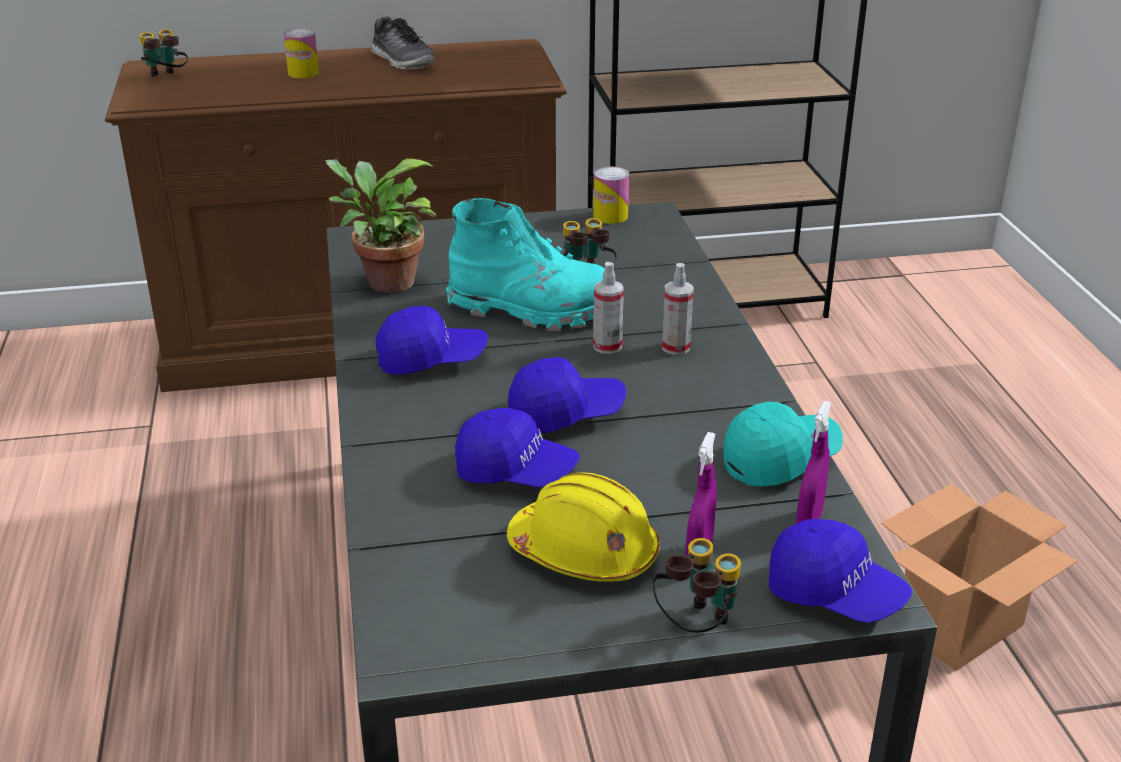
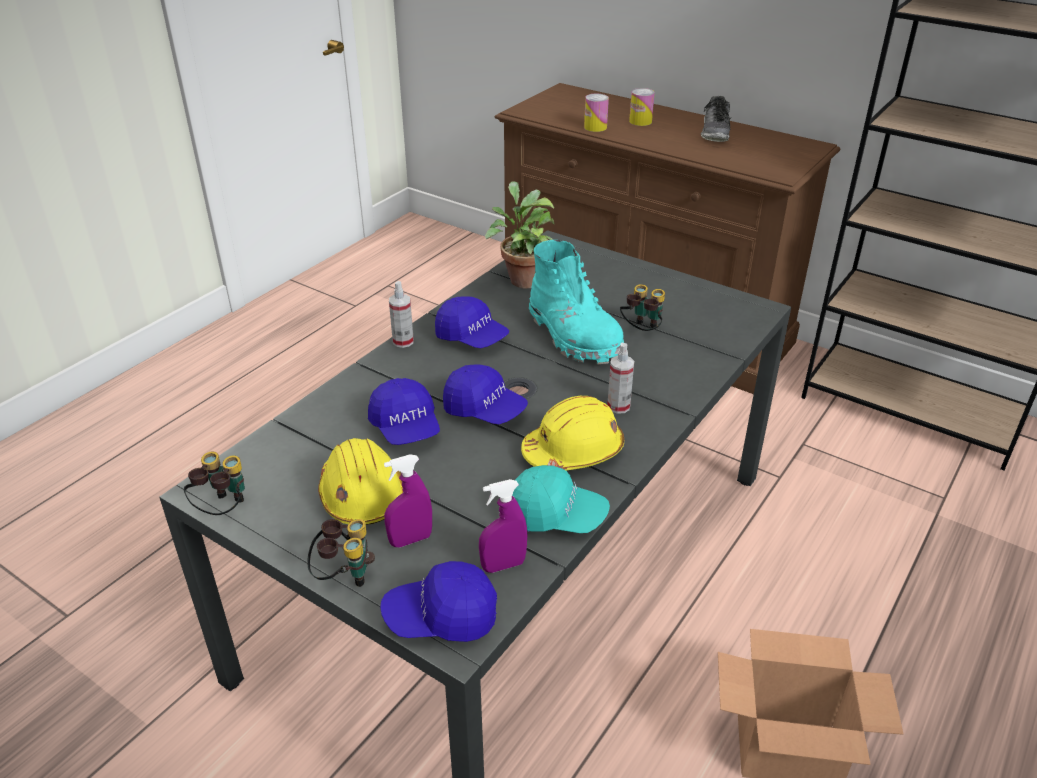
camera: 45 degrees right, 5 degrees up
binoculars [140,29,188,77] -> binoculars moved to [184,452,245,515]
can [593,167,629,224] -> can moved to [584,94,609,132]
spray bottle [593,262,624,354] -> spray bottle moved to [389,281,414,348]
blue cap [769,519,912,623] -> blue cap turned 90 degrees clockwise [380,561,497,642]
none -> yellow hard hat [521,396,624,471]

